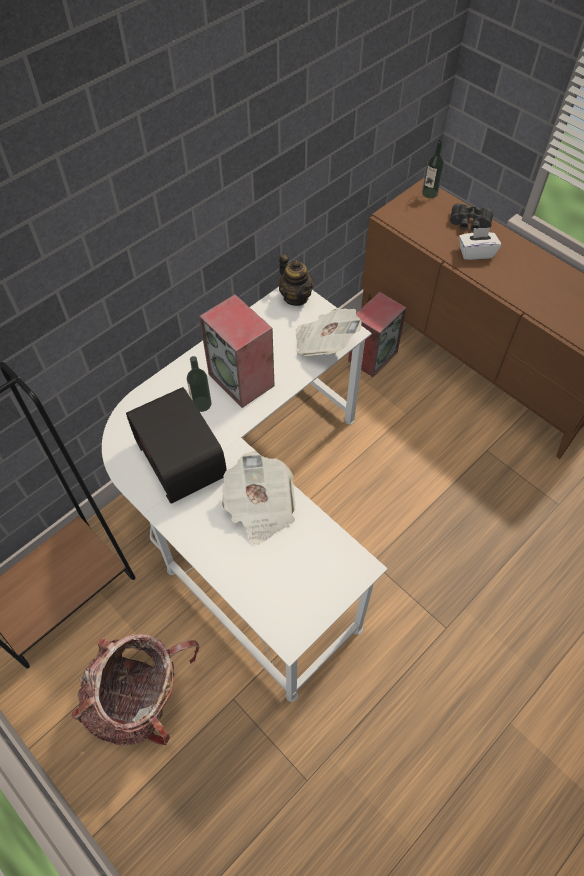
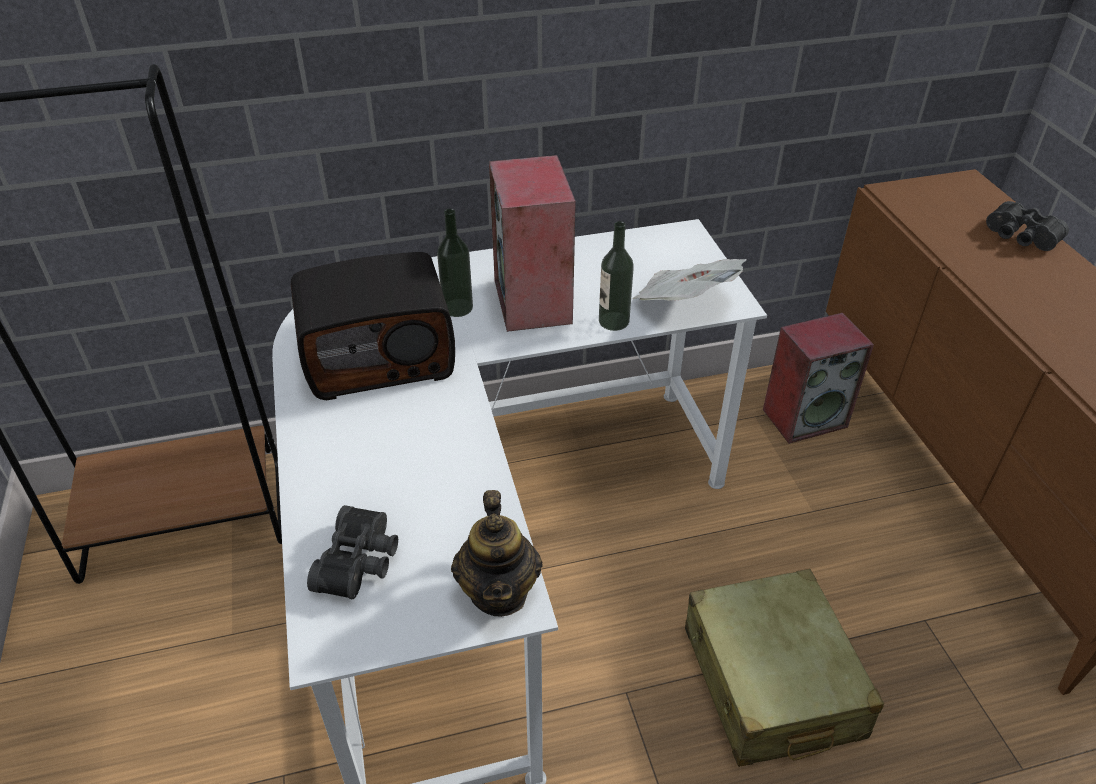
camera: 30 degrees right, 15 degrees down
backpack [71,634,199,745] -> none
radio [126,387,227,504] -> radio turned 105 degrees counterclockwise [291,252,455,400]
newspaper [221,451,295,545] -> none
teapot [279,254,313,306] -> teapot moved to [451,490,543,617]
bottle [422,140,444,198] -> bottle moved to [599,221,634,331]
white tissue box [459,228,501,260] -> none
none -> black binoculars [307,505,398,599]
none -> beige suitcase [685,569,884,767]

